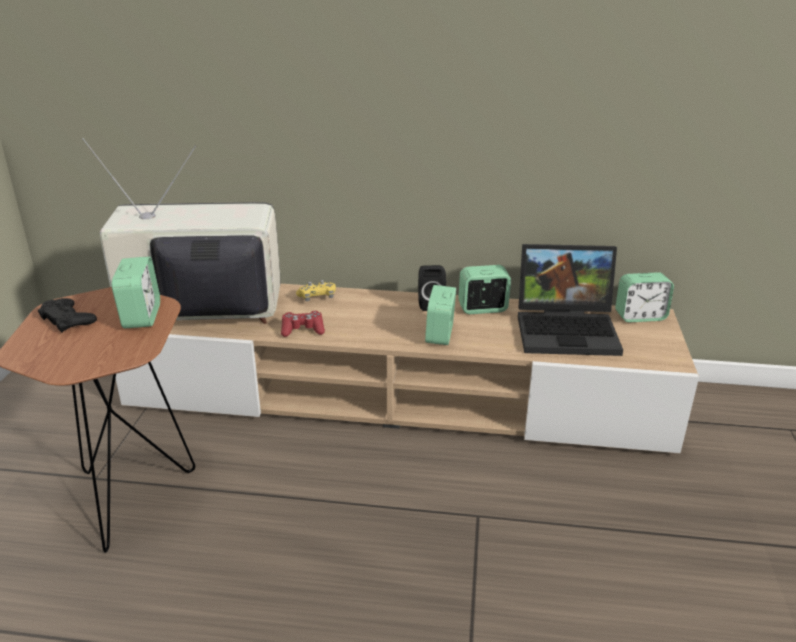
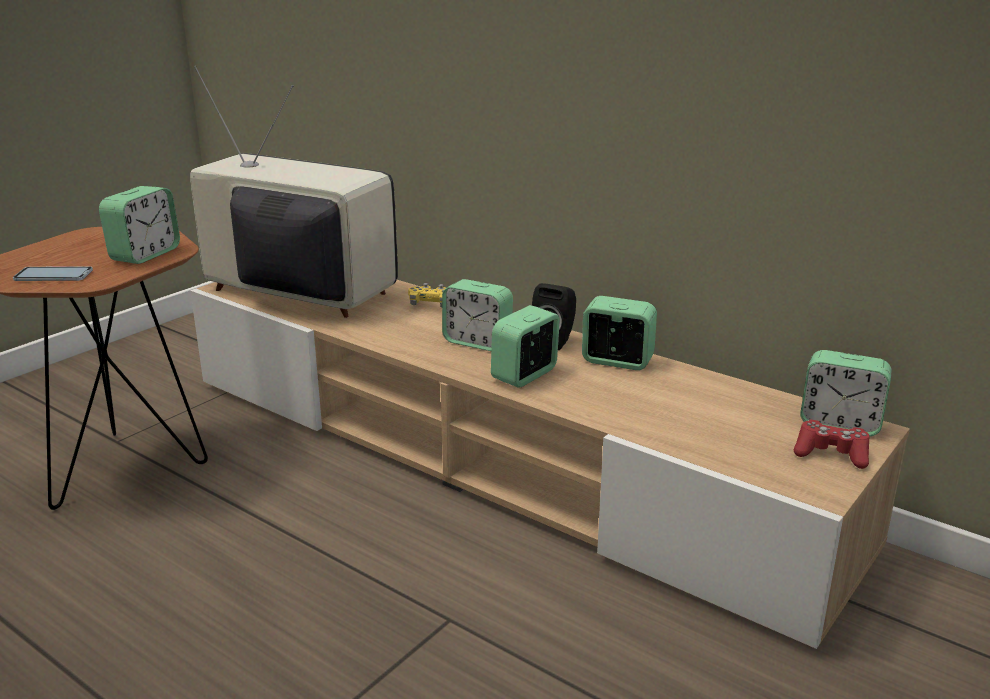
camera: 30 degrees right, 5 degrees down
black game controller [38,298,97,333] -> none
red game controller [281,311,325,337] -> red game controller moved to [794,420,869,469]
laptop [518,244,623,356] -> none
none -> phone [13,266,93,281]
none -> alarm clock [442,279,513,351]

